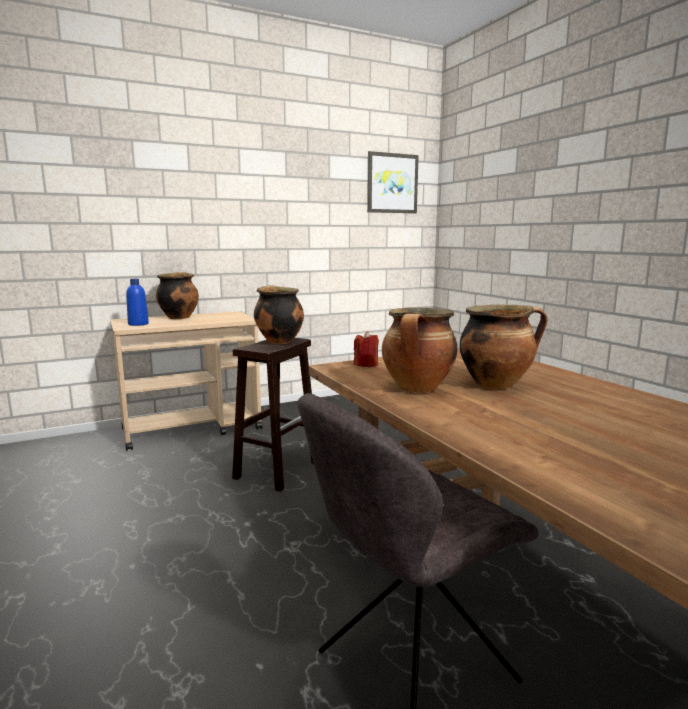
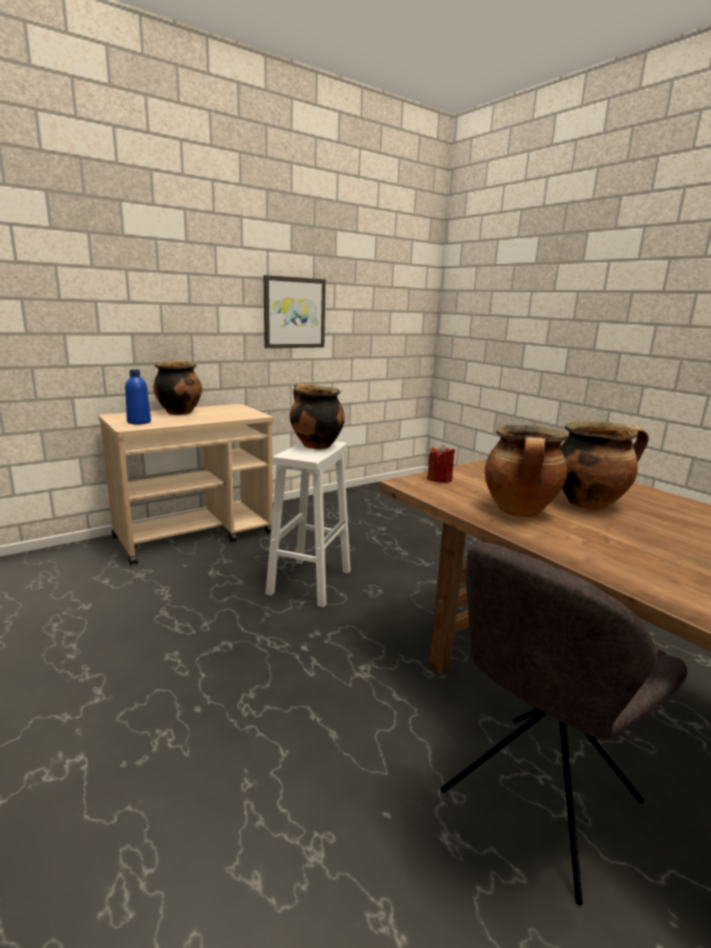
camera: 10 degrees left, 5 degrees up
brown stool [232,338,314,492] -> white stool [265,441,351,607]
picture [367,151,419,213] -> picture moved to [264,275,326,348]

